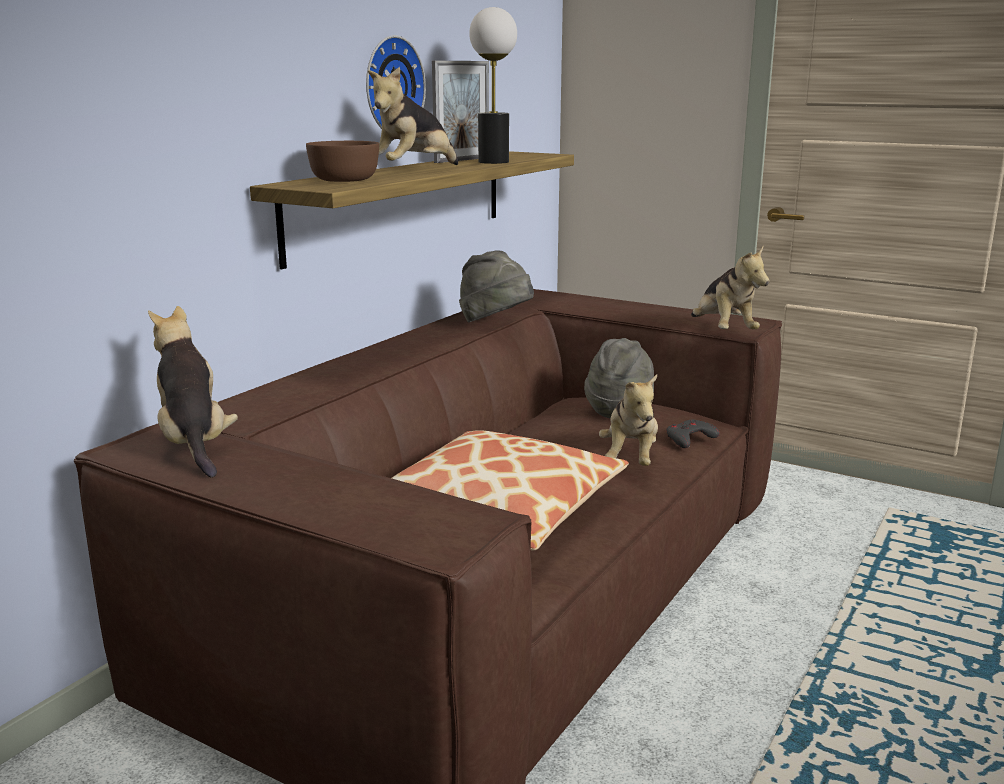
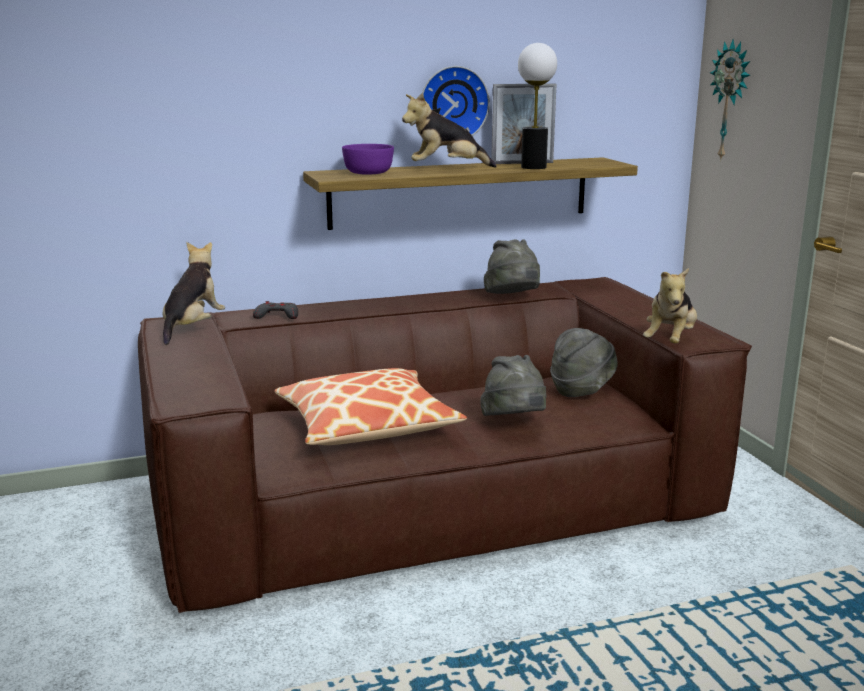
camera: 40 degrees right, 0 degrees up
brown bowl [306,141,379,182] -> purple bowl [342,144,394,175]
plush toy [599,374,658,466] -> grey hat [480,355,546,416]
grey game controller [666,420,720,448] -> grey game controller moved to [253,301,298,319]
none -> wall clock [710,39,750,161]

